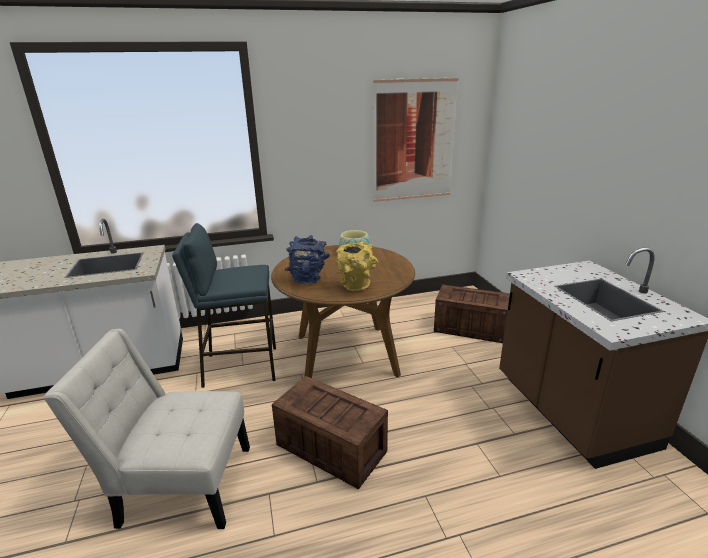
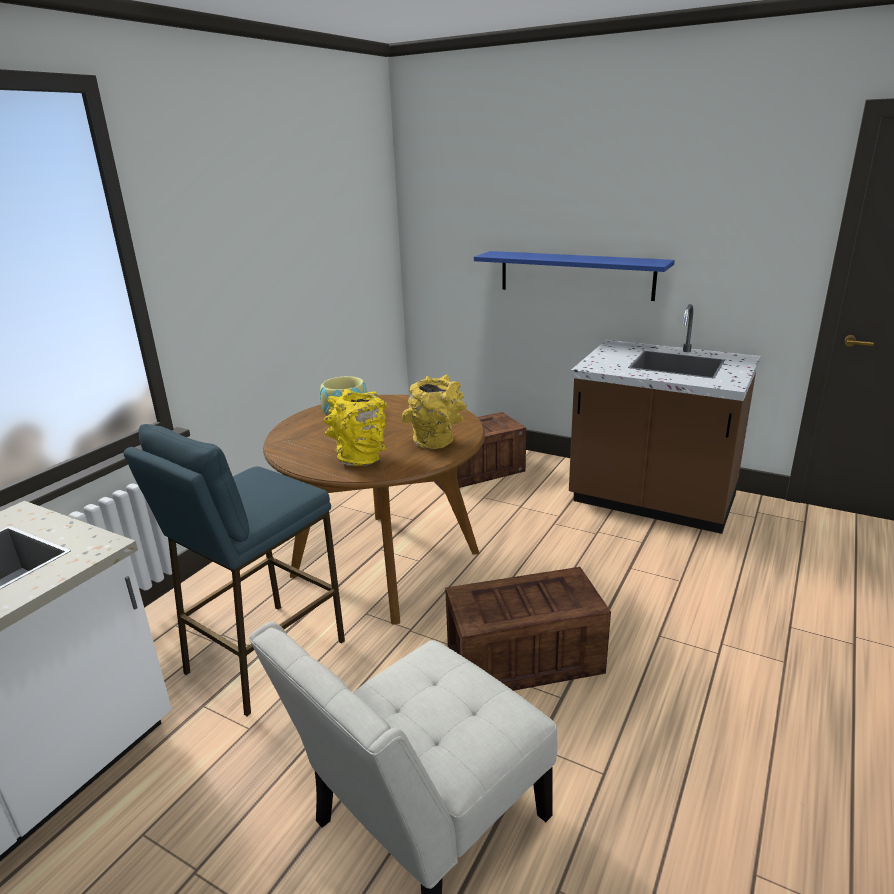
camera: 45 degrees left, 0 degrees up
blue vase [285,235,330,284] -> yellow vase [324,389,387,466]
picture [373,78,458,202] -> none
none -> blue shelf [474,251,675,301]

